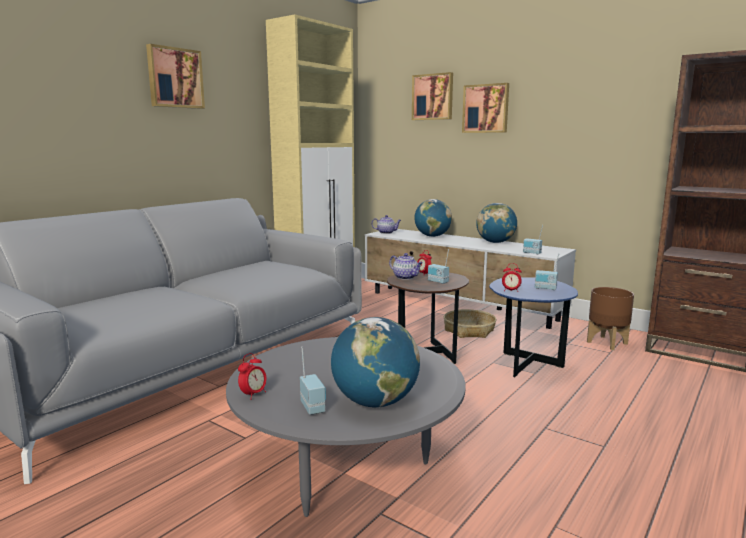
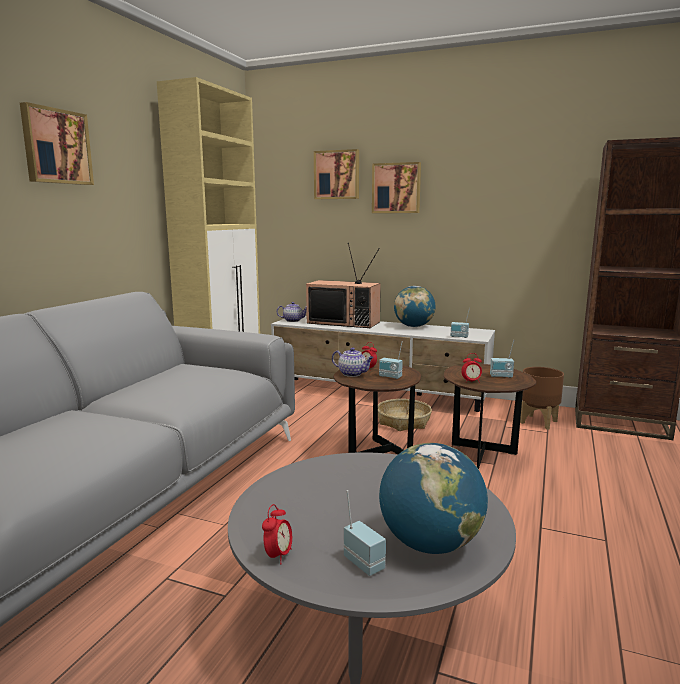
camera: 15 degrees left, 0 degrees up
globe [414,199,452,237] -> television [306,243,381,328]
blue side table [489,277,578,377] -> brown side table [444,364,536,469]

